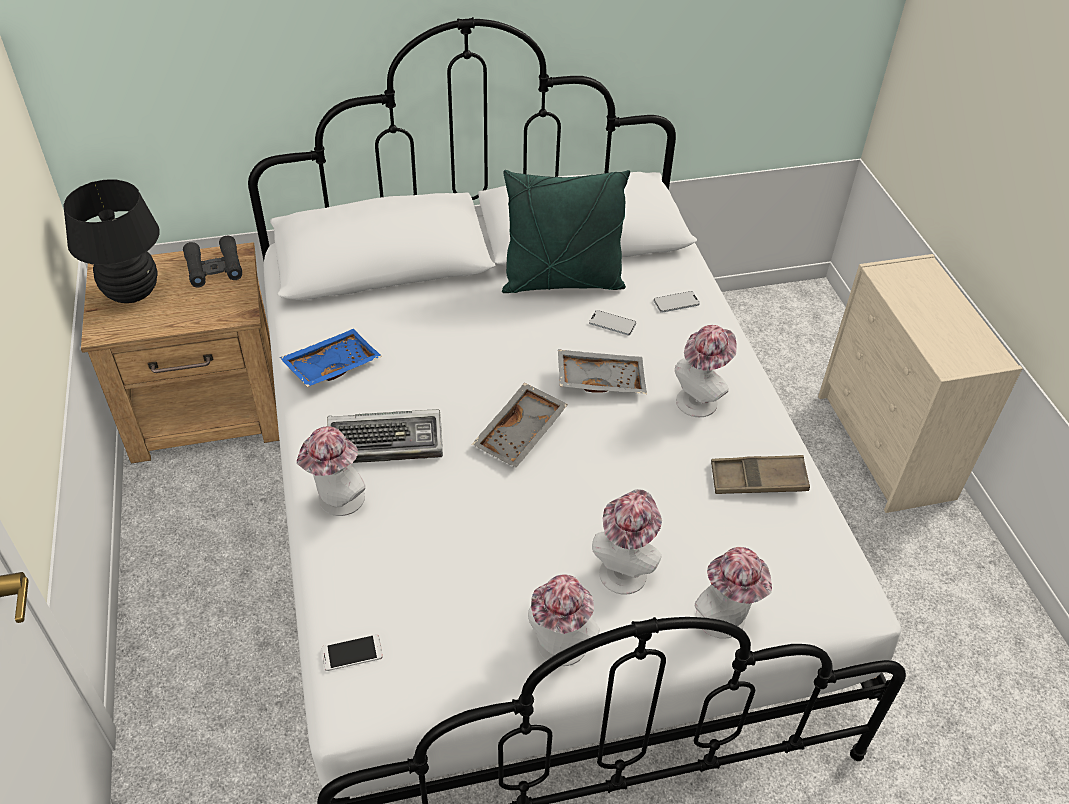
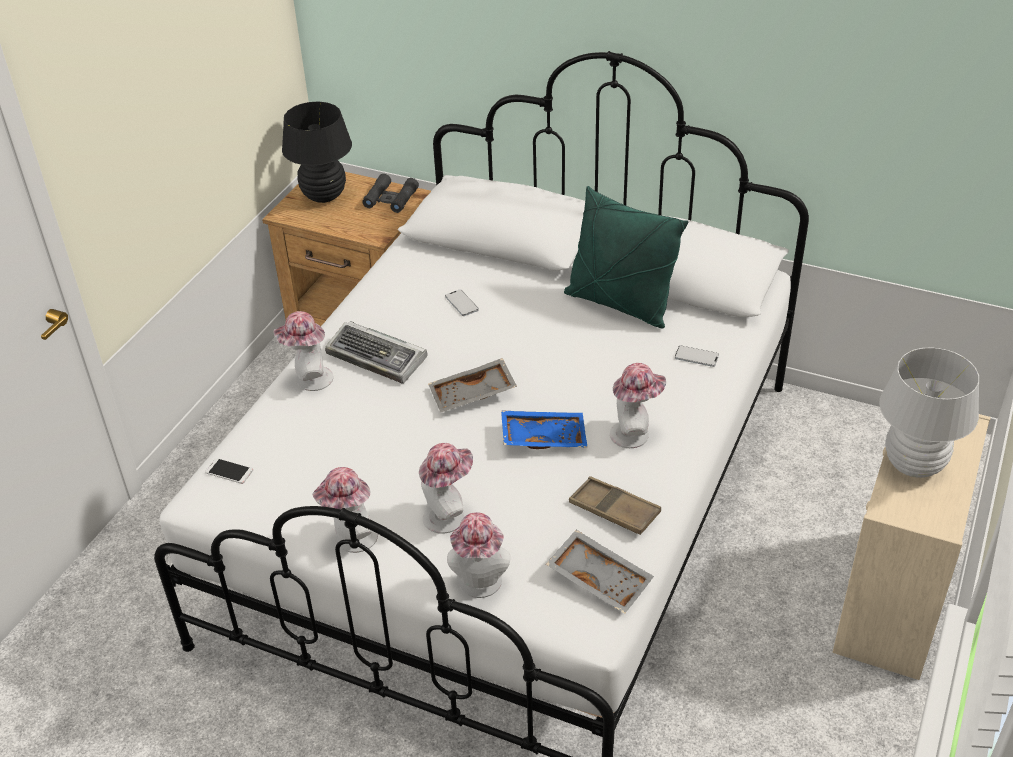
camera: 40 degrees right, 5 degrees down
blue tray [280,329,382,387] -> blue tray moved to [501,410,588,449]
grey tray [558,349,647,394] -> grey tray moved to [546,530,654,614]
phone [589,310,636,336] -> phone moved to [445,289,479,316]
none -> white table lamp [879,347,979,478]

